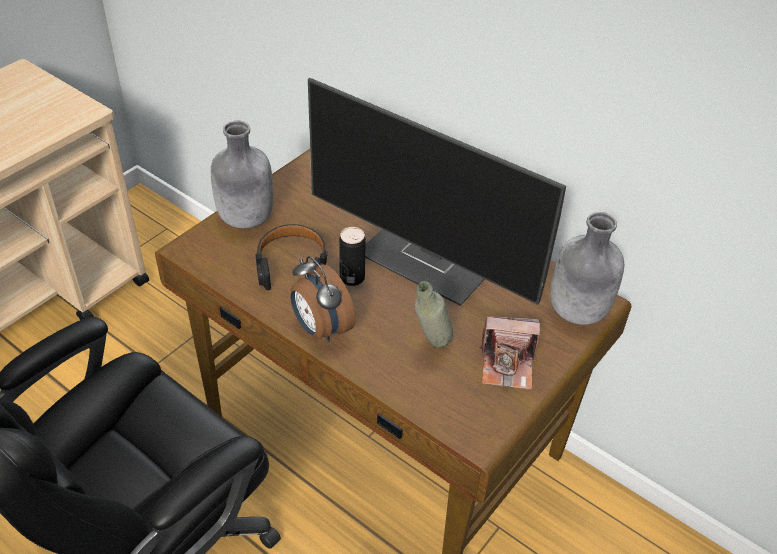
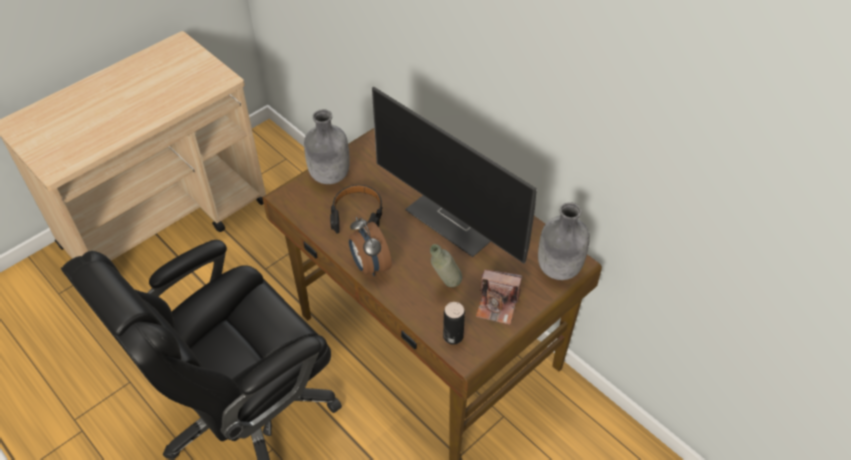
camera: 10 degrees right, 5 degrees up
can [339,227,366,286] -> can moved to [443,302,465,345]

